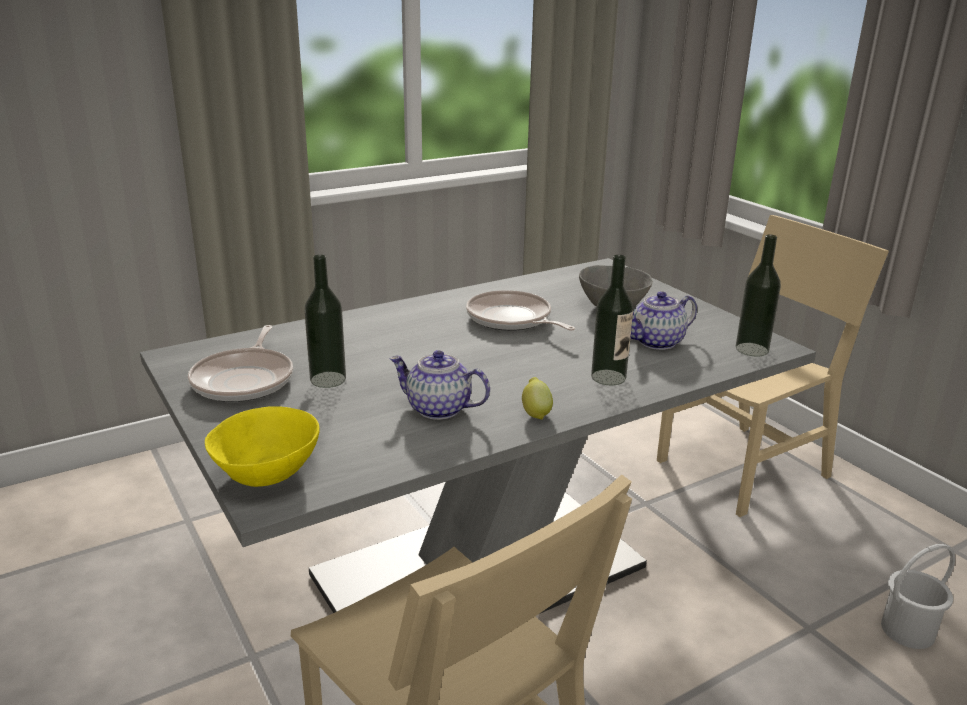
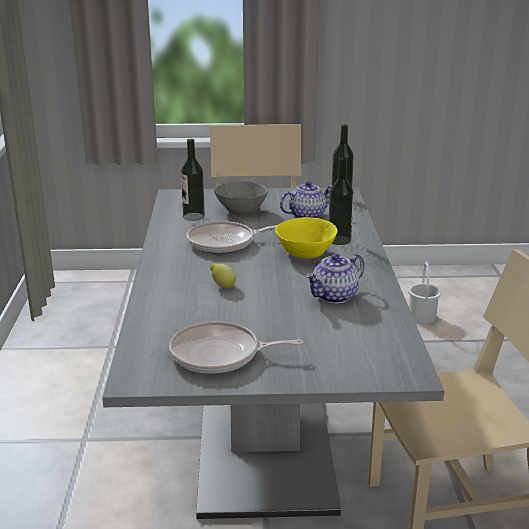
camera: 60 degrees left, 0 degrees up
frying pan [188,325,293,402] -> frying pan turned 150 degrees clockwise [169,321,304,374]
yellow bowl [205,406,320,487] -> yellow bowl moved to [275,217,338,258]
bottle [304,255,346,388] -> bottle moved to [181,139,205,221]
lemon [522,377,553,420] -> lemon moved to [210,264,236,288]
teapot [630,291,697,350] -> teapot turned 120 degrees counterclockwise [280,181,332,218]

